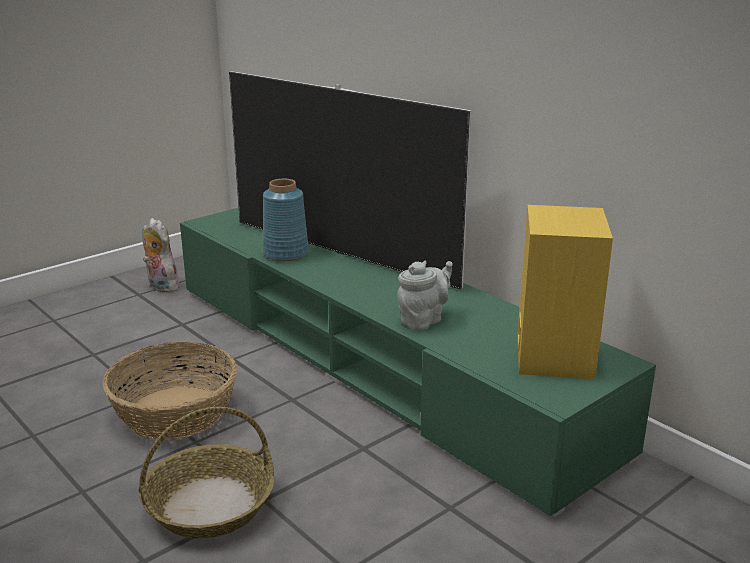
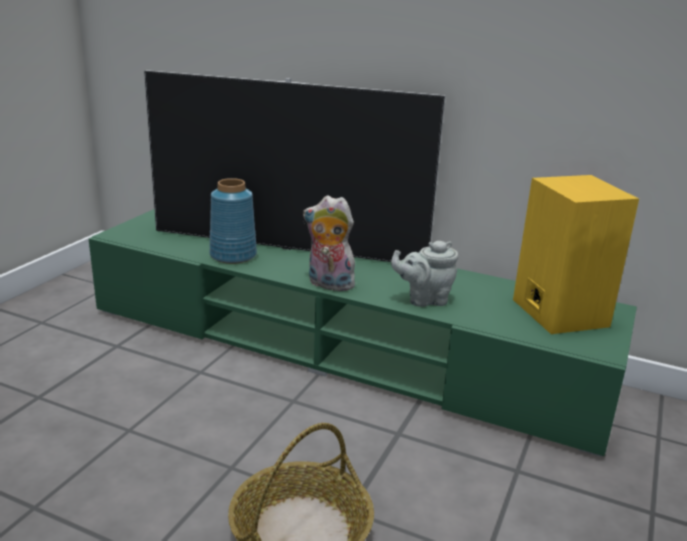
camera: 25 degrees left, 0 degrees up
basket [103,342,237,440] -> none
plush toy [142,218,179,293] -> plush toy moved to [303,195,355,291]
grey teapot [397,261,453,331] -> grey teapot turned 120 degrees counterclockwise [391,241,458,307]

